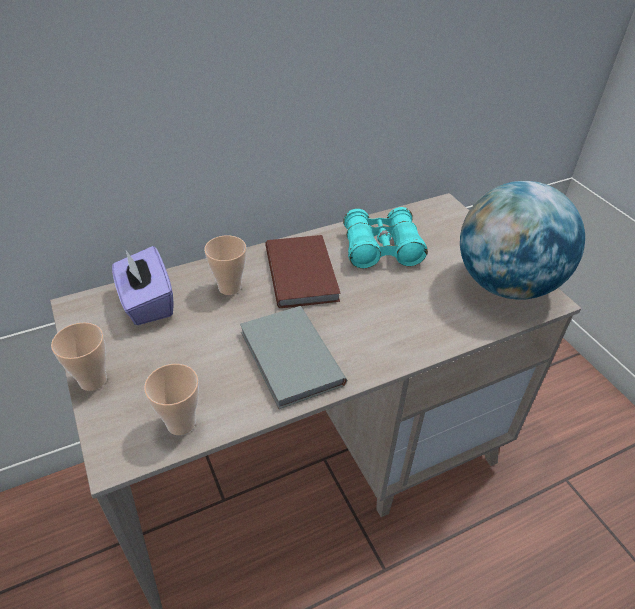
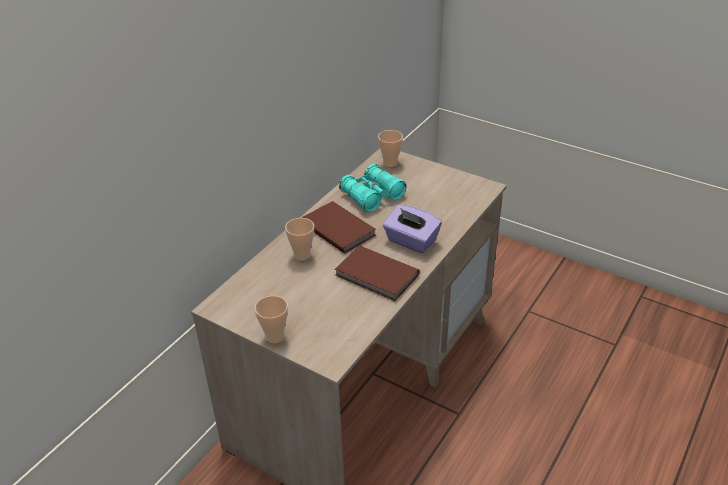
camera: 30 degrees left, 5 degrees down
purple tissue box [112,246,174,325] -> purple tissue box moved to [383,204,442,253]
cup [144,364,199,435] -> cup moved to [378,130,403,167]
grey book [240,306,347,409] -> brown book [335,245,420,301]
globe [460,181,585,300] -> none

